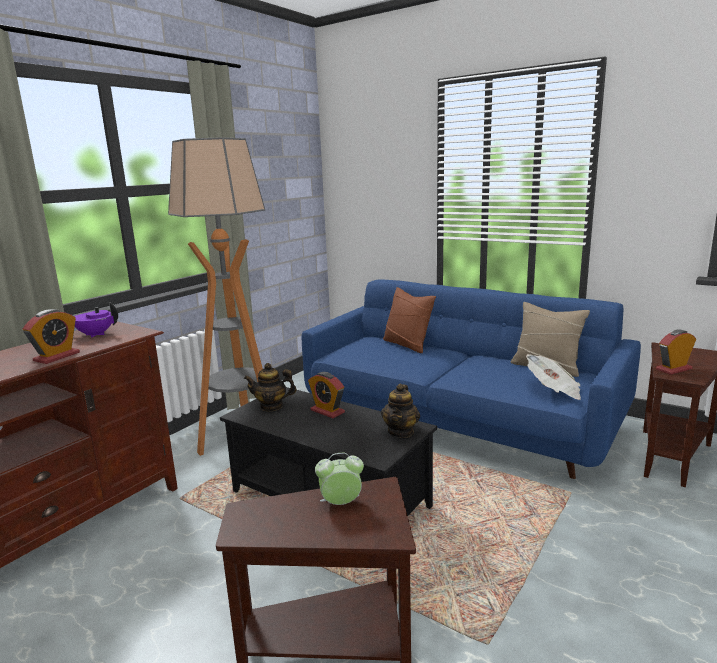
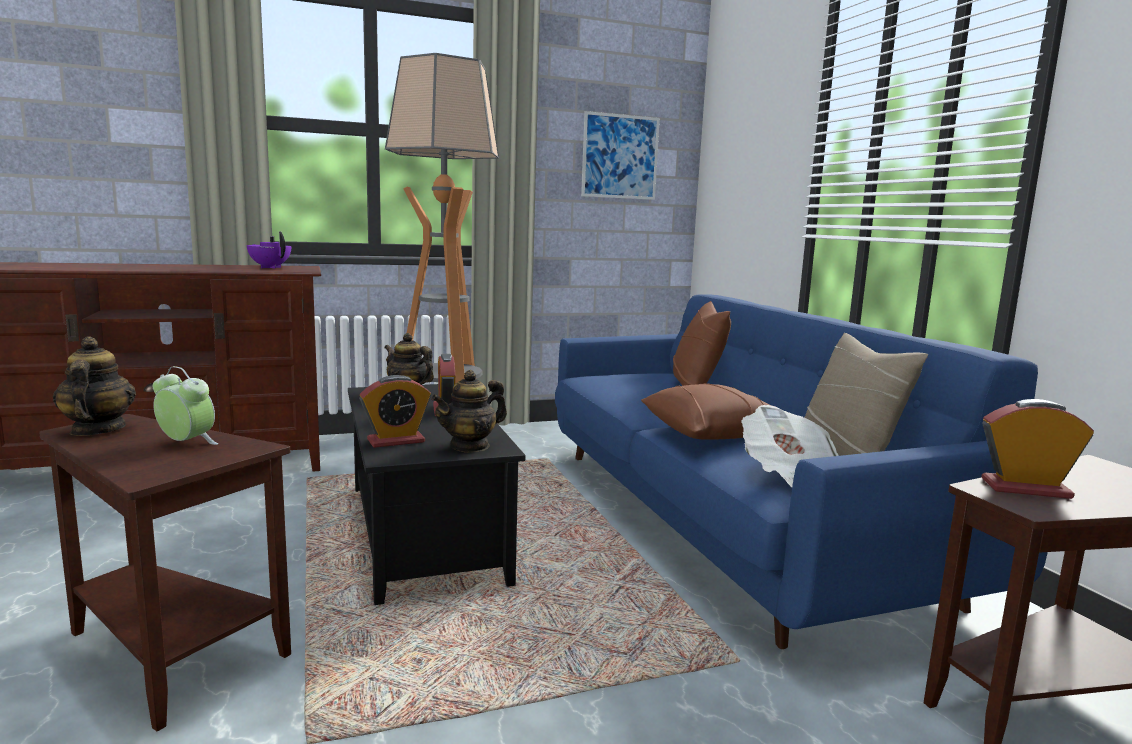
camera: 35 degrees right, 5 degrees down
alarm clock [23,309,80,364] -> alarm clock moved to [359,375,431,448]
none -> teapot [53,336,136,436]
none -> picture [581,111,660,200]
none -> brown pillow [641,383,772,440]

